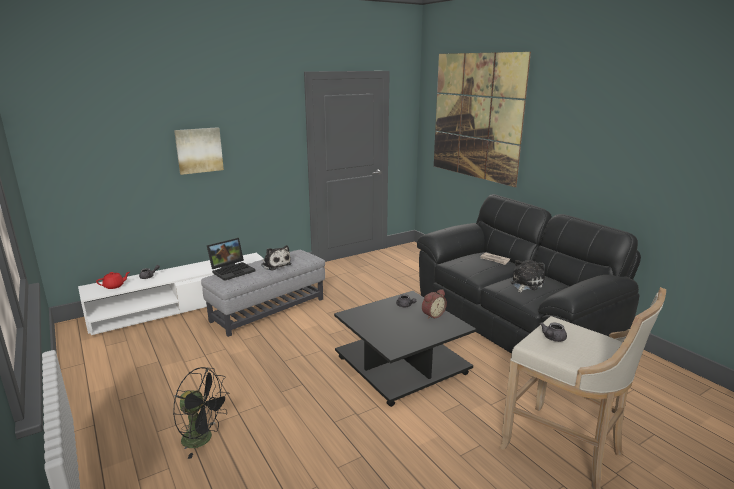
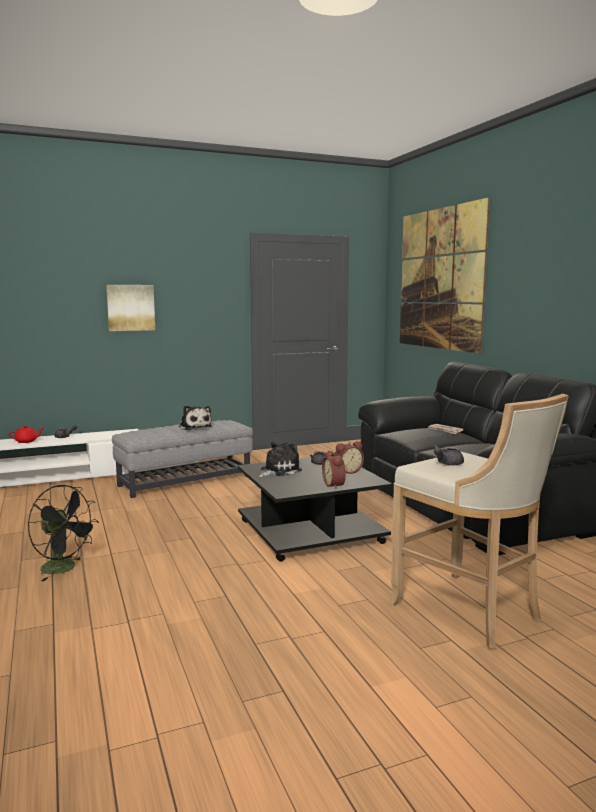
camera: 10 degrees right, 10 degrees down
laptop [207,238,256,281] -> none
plush toy [511,260,545,292] -> plush toy moved to [258,442,302,477]
none -> alarm clock [322,450,346,489]

